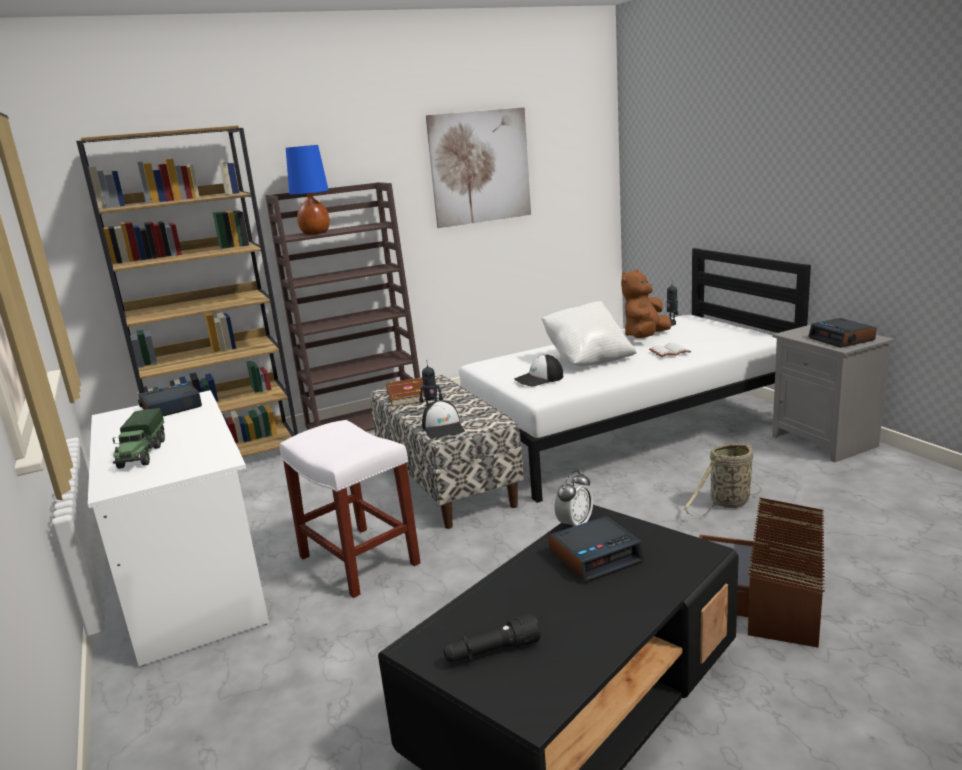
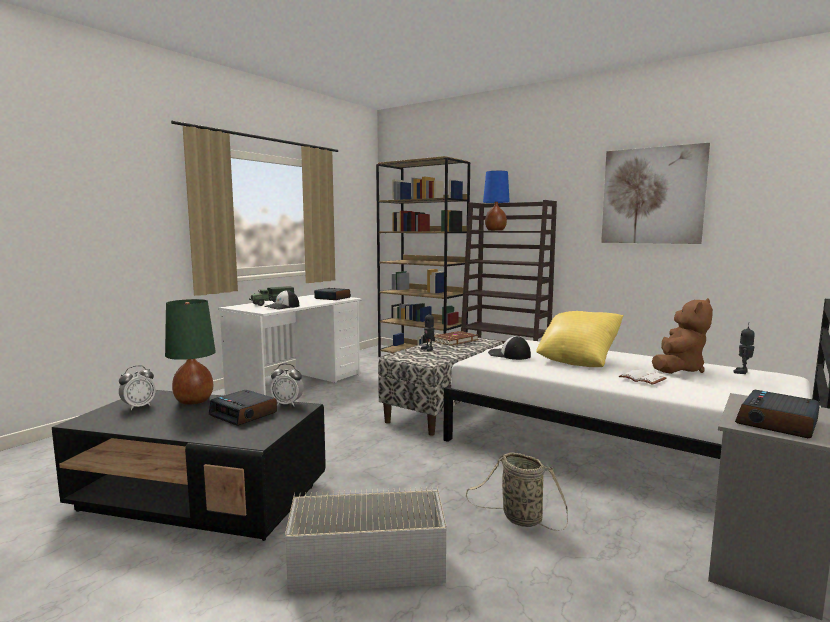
camera: 60 degrees right, 10 degrees down
white stool [280,420,421,598] -> none
cap [422,400,465,438] -> cap moved to [264,290,299,309]
black flashlight [443,614,541,662] -> alarm clock [119,365,156,410]
white pillow [542,301,637,366] -> yellow pillow [536,311,624,367]
brown plush toy [621,269,671,338] -> brown plush toy turned 120 degrees clockwise [652,298,713,374]
brown storage box [699,497,825,648] -> grey storage box [285,487,446,593]
none -> green table lamp [165,299,216,405]

